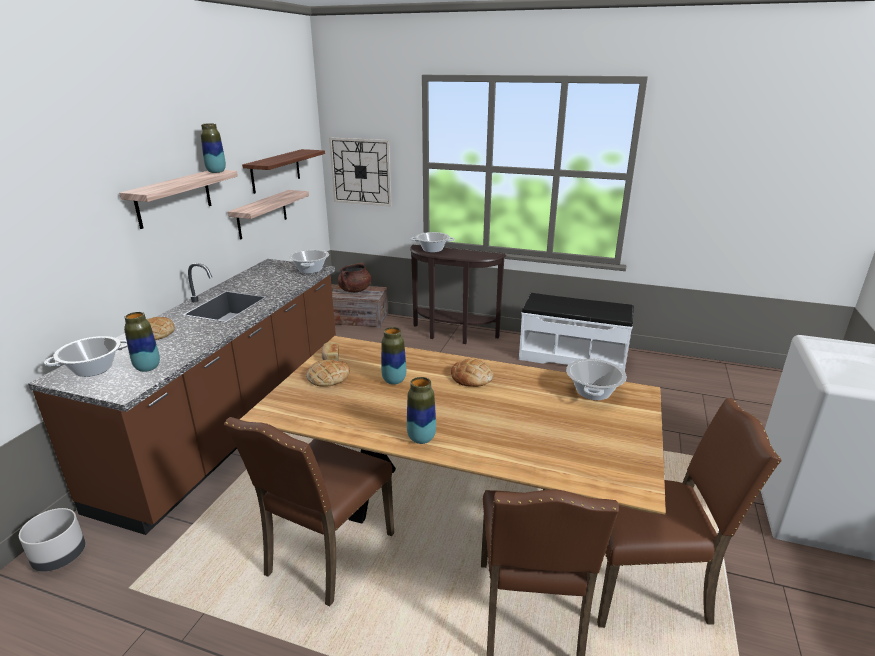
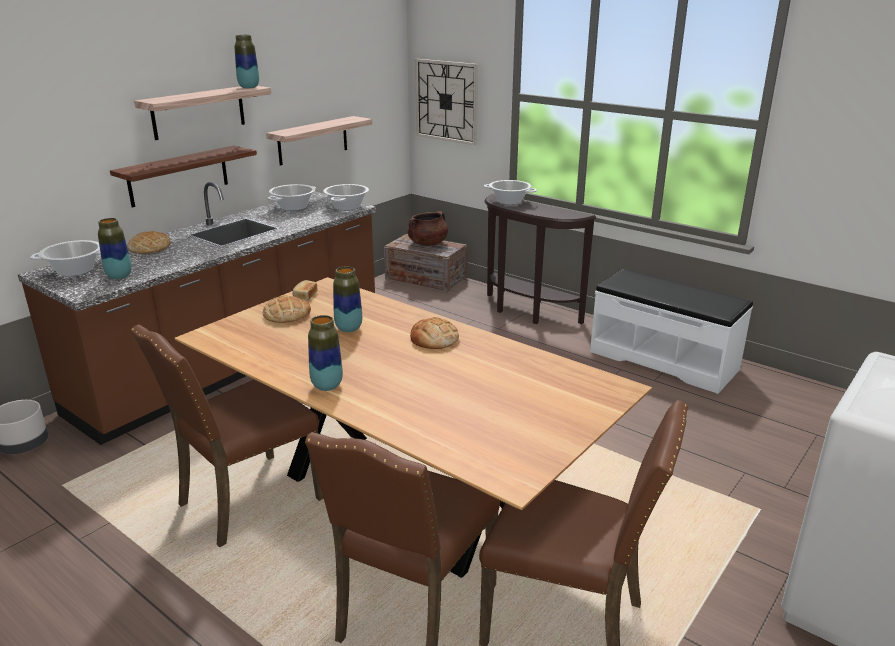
camera: 20 degrees right, 0 degrees up
shelf [242,149,325,194] -> shelf moved to [110,146,257,208]
cooking pot [566,358,627,400] -> cooking pot moved to [268,184,316,211]

